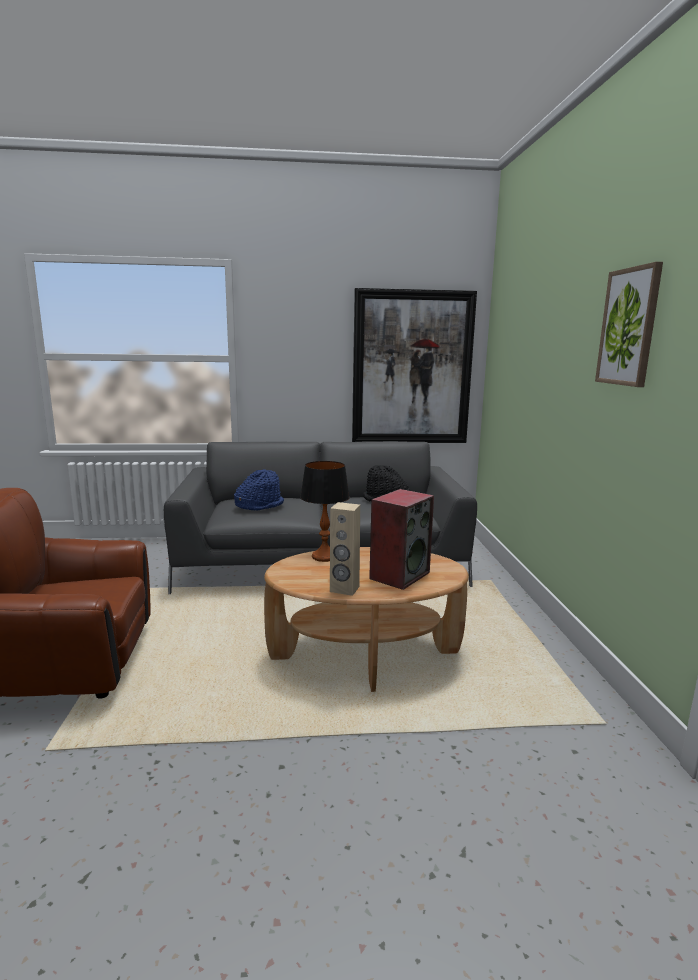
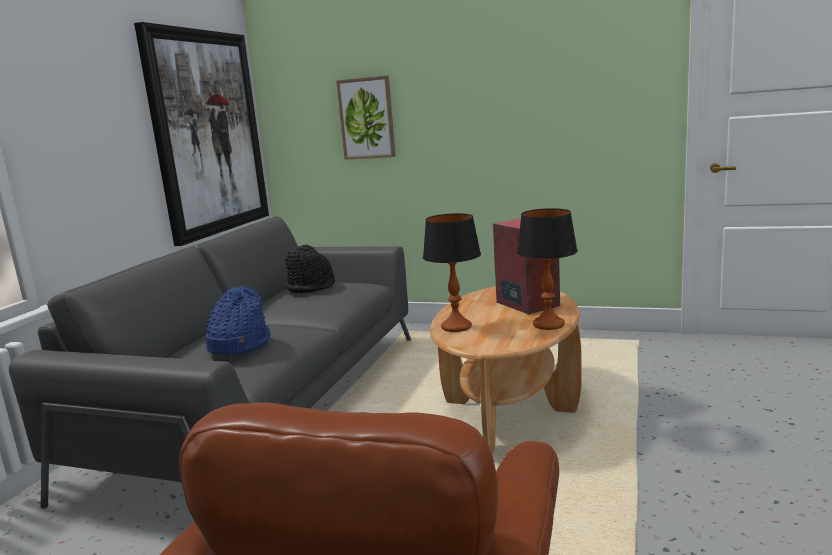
camera: 65 degrees left, 0 degrees up
beige speaker [330,502,360,596] -> table lamp [517,208,578,330]
picture [595,262,663,387] -> picture moved to [336,76,396,160]

